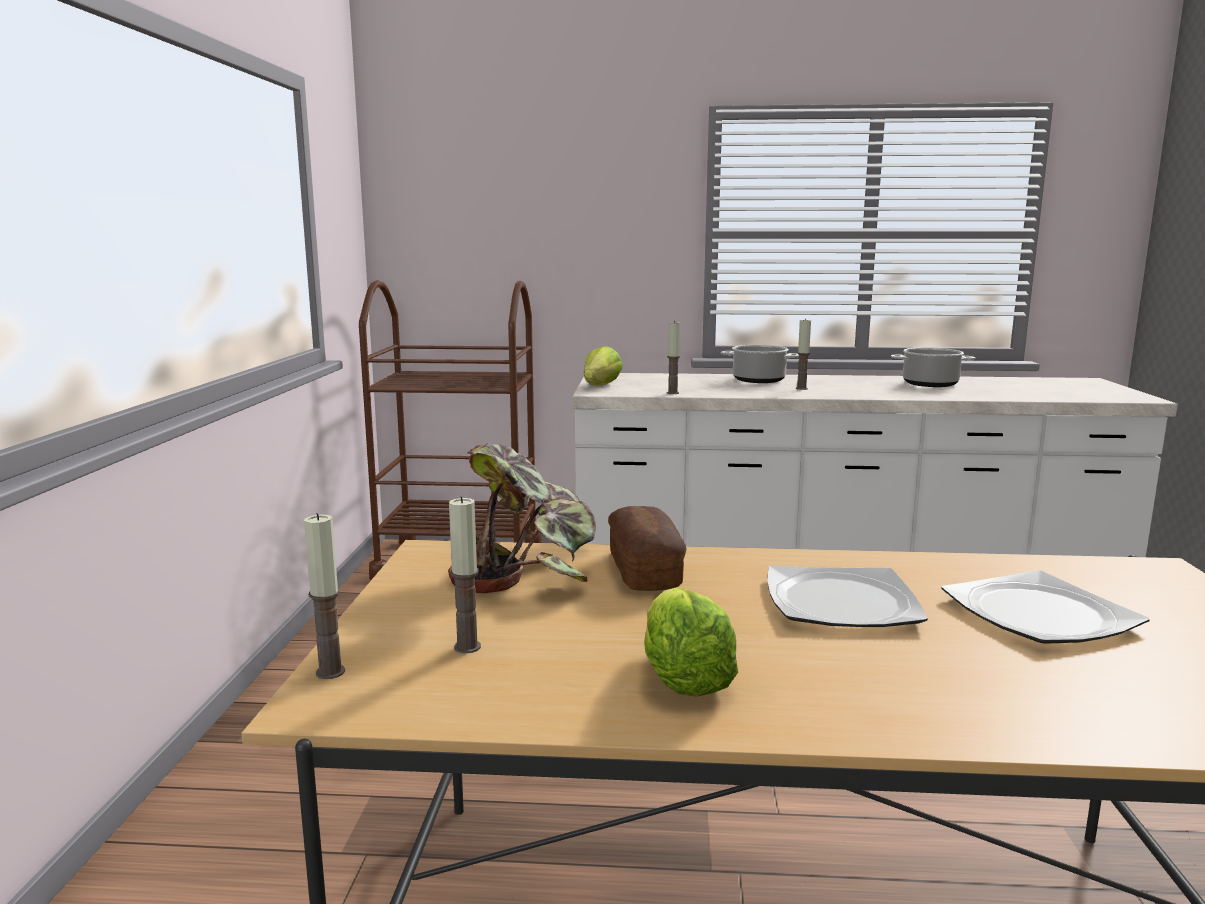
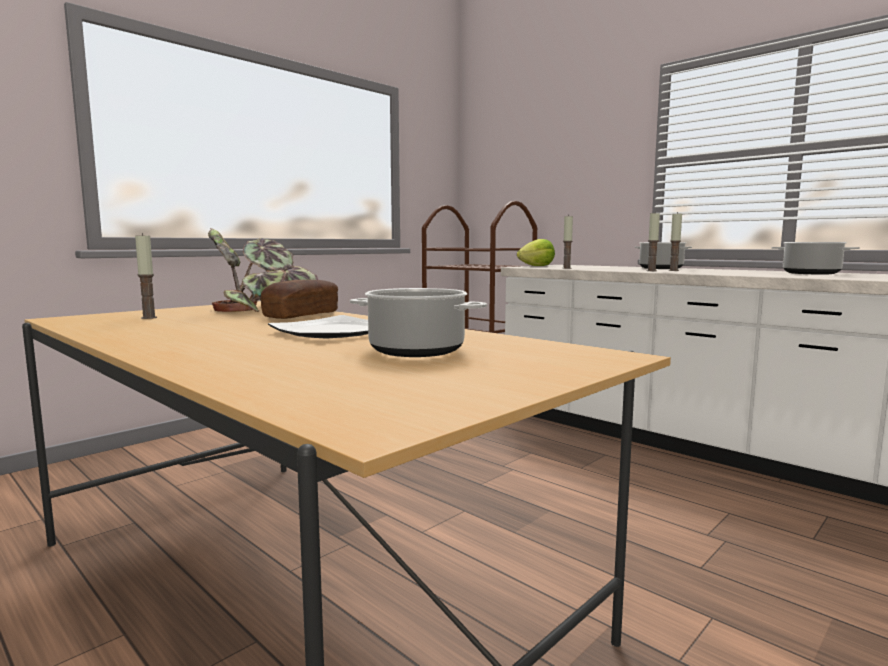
camera: 40 degrees right, 5 degrees down
candle [304,513,345,679] -> candle moved to [647,213,660,271]
lettuce [644,587,738,697] -> none
plate [941,570,1150,644] -> cooking pot [350,288,487,357]

